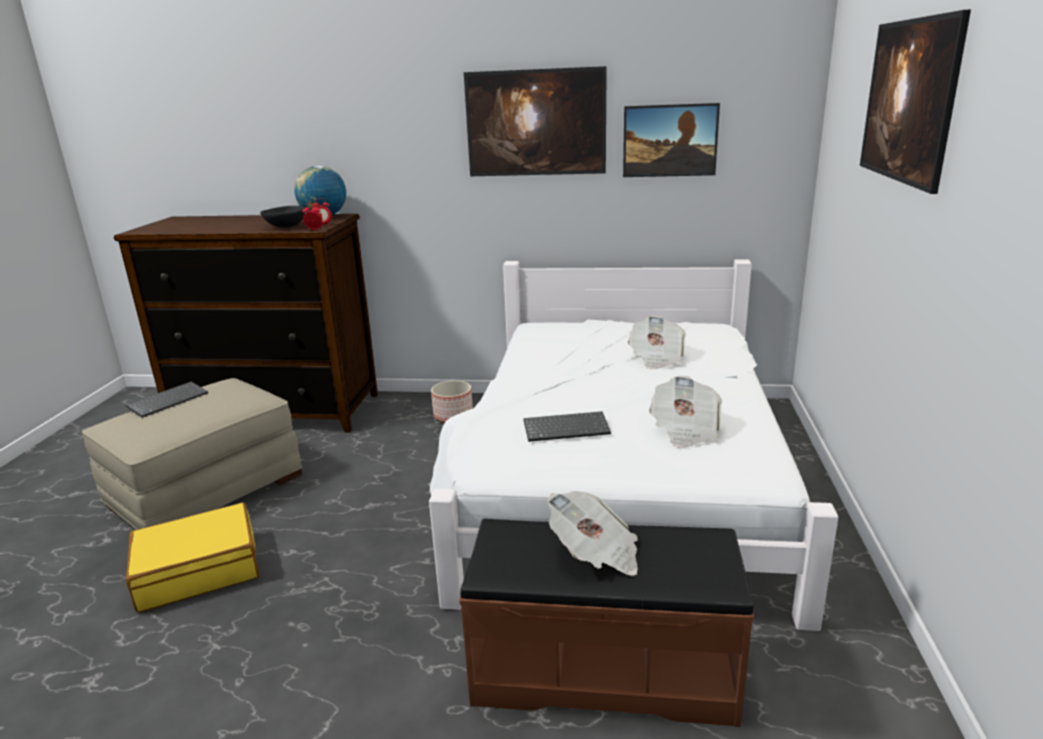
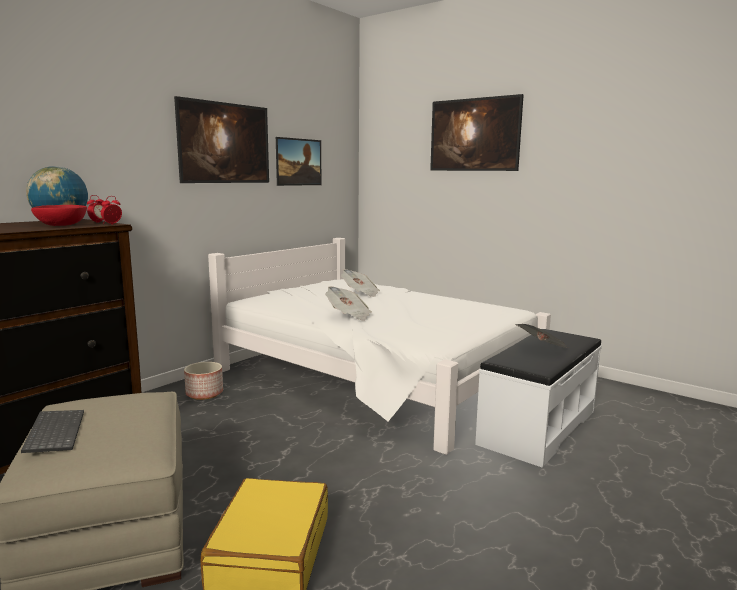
camera: 60 degrees left, 10 degrees down
black bowl [260,206,305,228] -> red bowl [31,205,87,226]
brown bench [459,519,754,727] -> white bench [475,329,602,468]
keyboard [523,411,611,442] -> none
newspaper [649,376,722,448] -> newspaper moved to [325,286,372,321]

